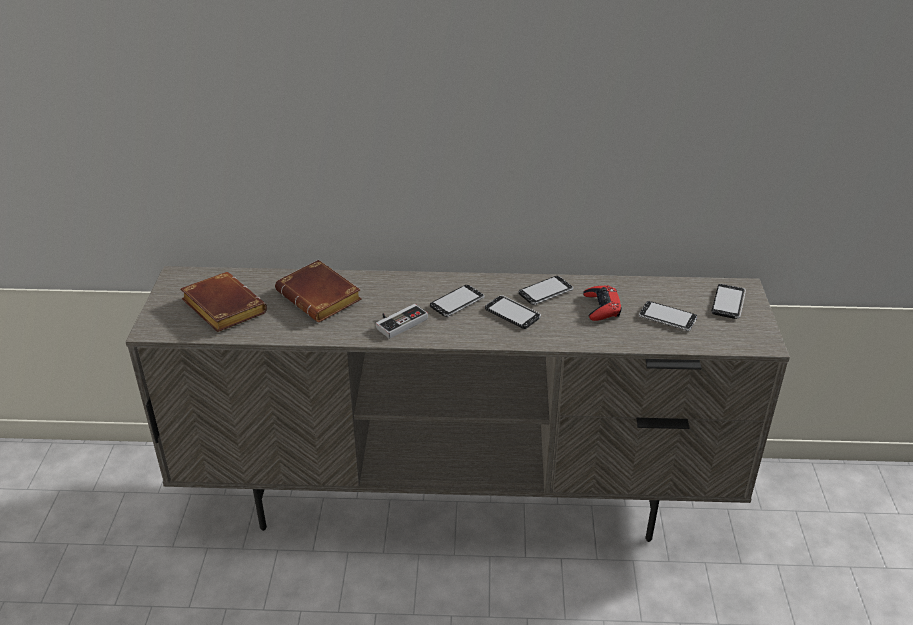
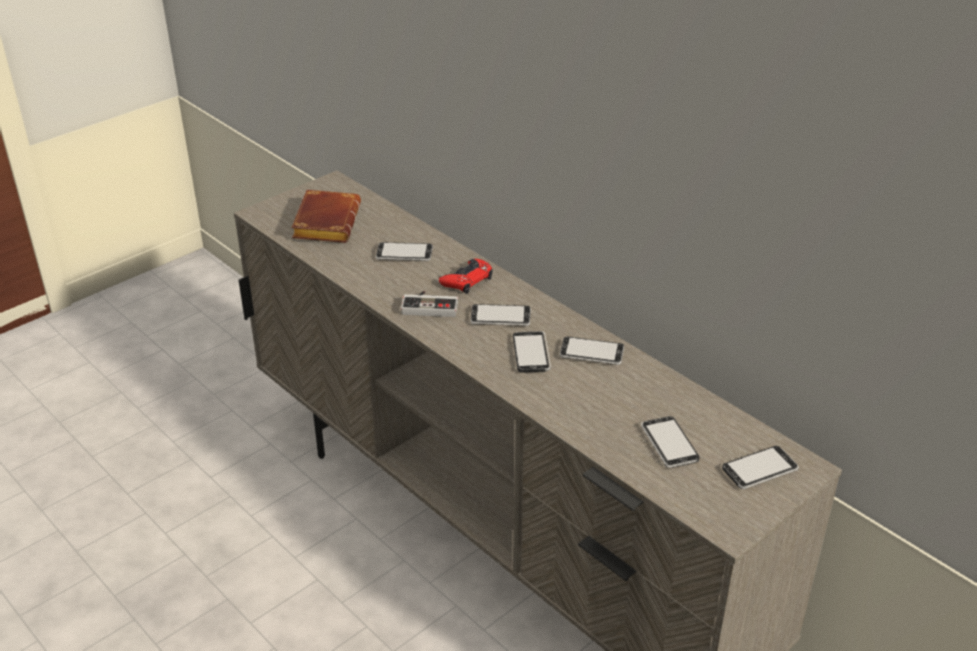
camera: 45 degrees right, 0 degrees up
brown book [275,260,362,322] -> phone [376,242,433,261]
red game controller [583,285,622,321] -> red game controller moved to [439,259,493,294]

